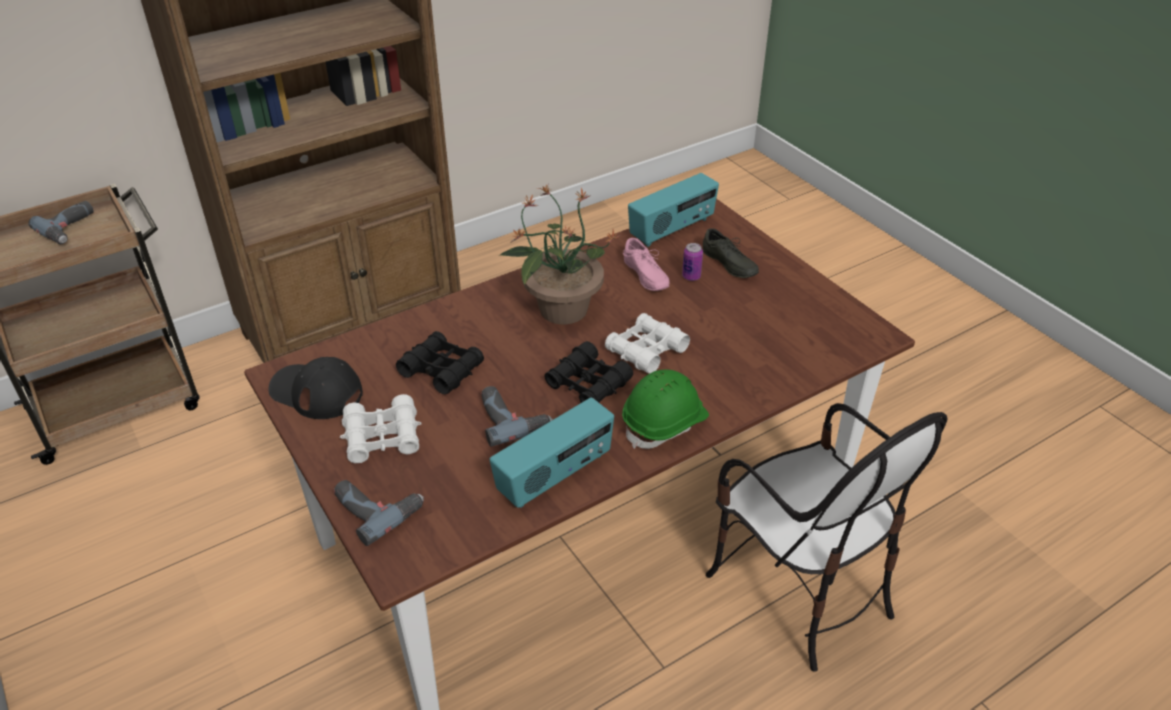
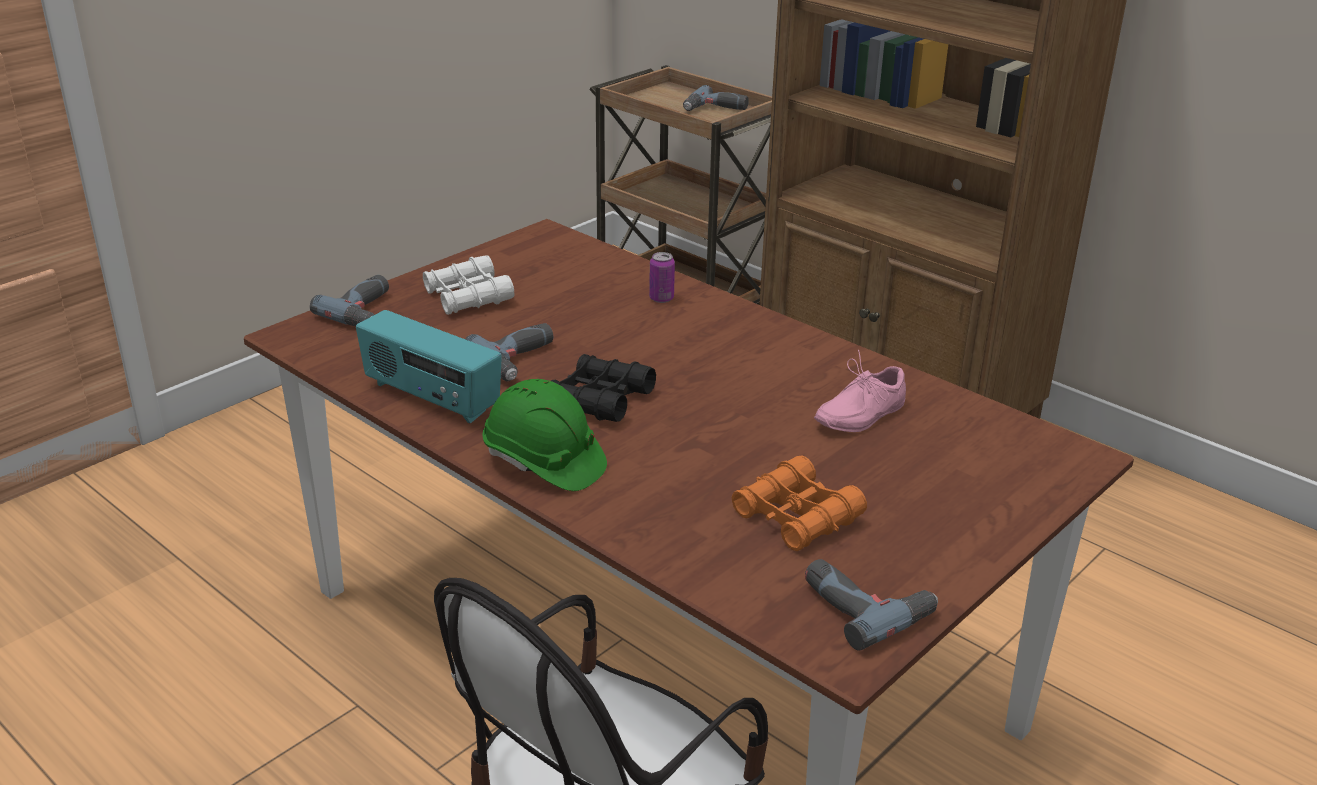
camera: 75 degrees right, 10 degrees down
black cap [269,357,363,419] -> none
black binoculars [396,331,484,394] -> none
potted plant [499,184,620,324] -> none
white binoculars [605,313,690,373] -> none
radio [628,173,719,247] -> none
can [682,243,703,281] -> can moved to [649,252,675,303]
grey shoe [703,228,759,278] -> none
none -> orange binoculars [732,455,867,551]
none -> power drill [805,559,938,651]

